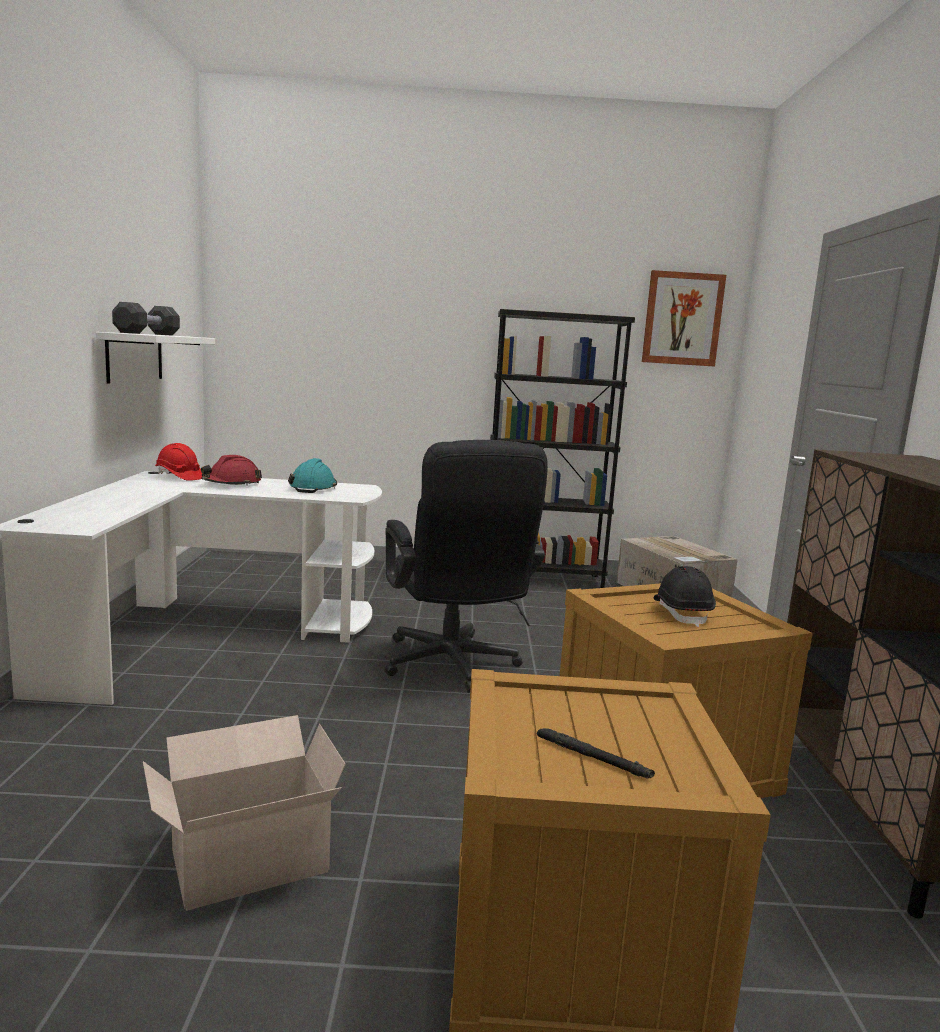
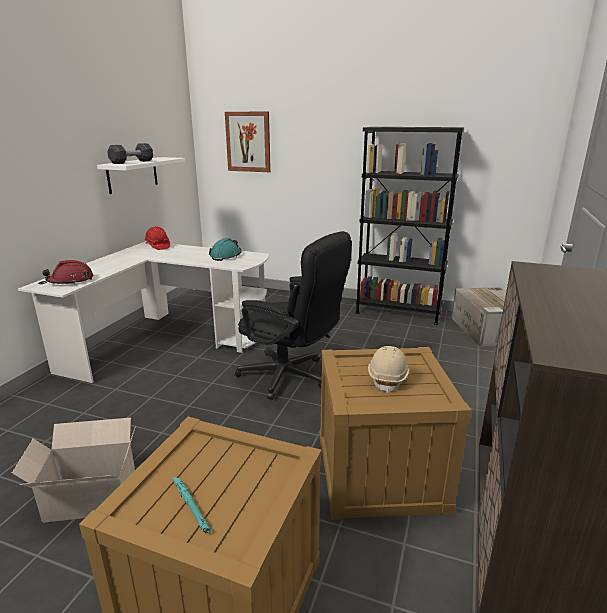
camera: 20 degrees right, 10 degrees up
red hard hat [201,455,262,486] -> red hard hat moved to [42,260,93,284]
black office chair [384,440,548,693] -> black office chair turned 60 degrees counterclockwise [235,231,352,400]
black flashlight [537,728,655,779] -> turquoise flashlight [173,477,211,533]
picture [642,270,726,367] -> picture moved to [225,112,271,172]
black hard hat [654,566,716,627] -> beige hard hat [368,346,409,393]

